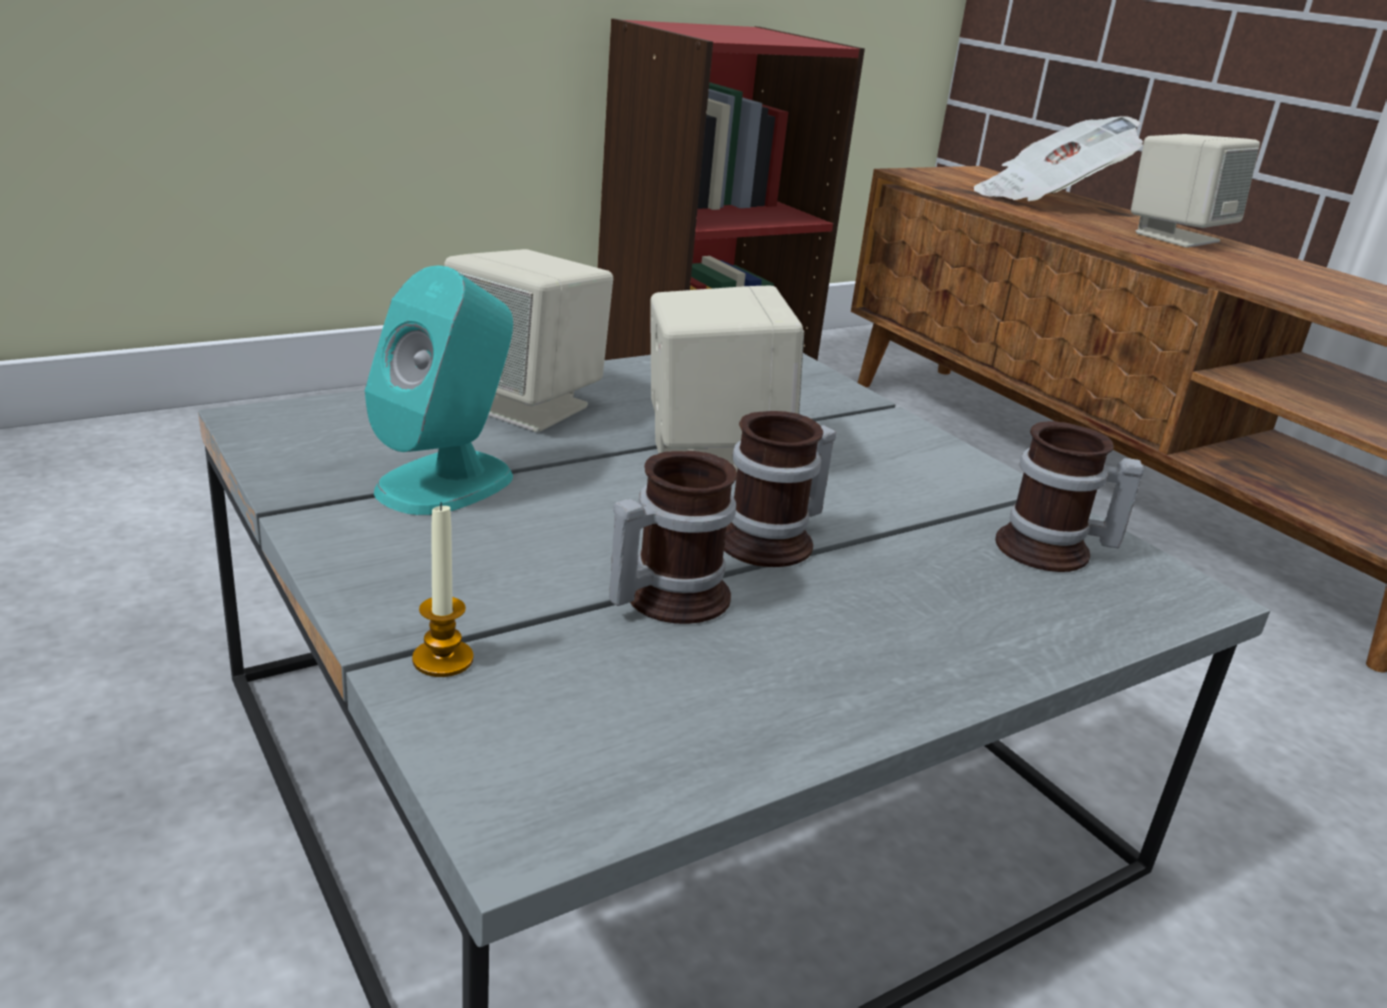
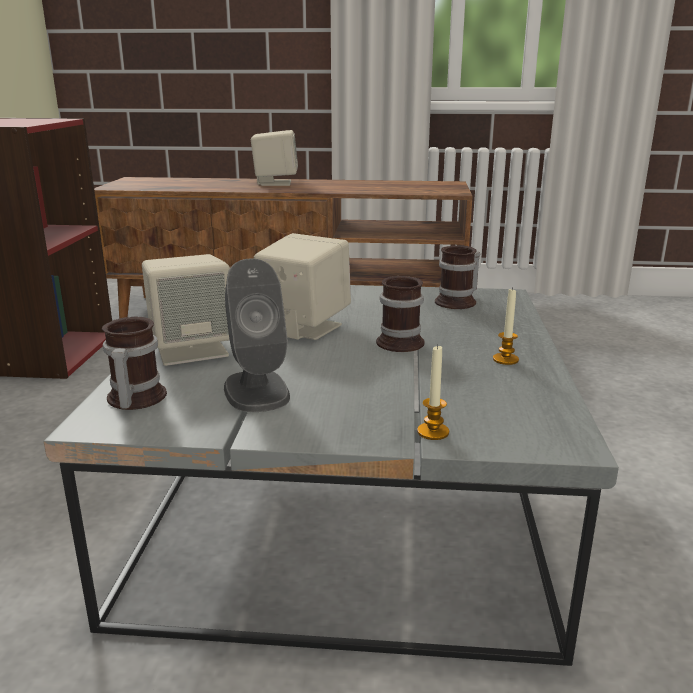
camera: 50 degrees left, 5 degrees down
turquoise speaker [365,266,513,515] -> grey speaker [224,258,290,412]
mug [609,451,737,624] -> mug moved to [102,317,167,410]
newspaper [974,116,1143,201] -> none
none -> candle [493,287,519,365]

